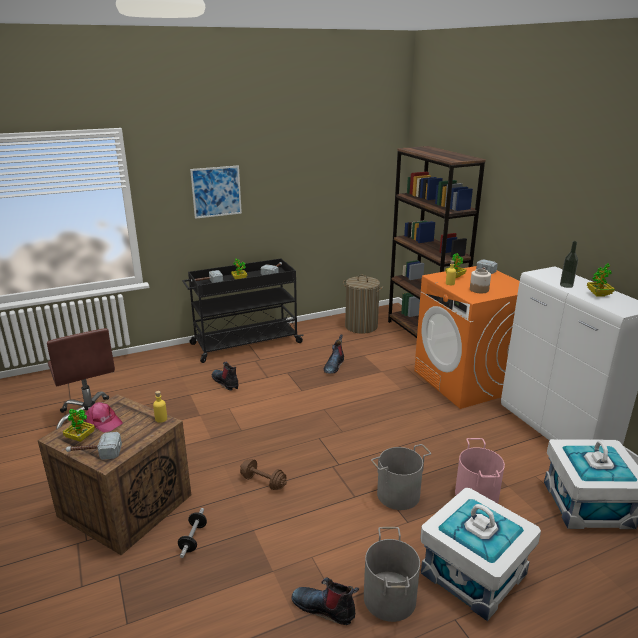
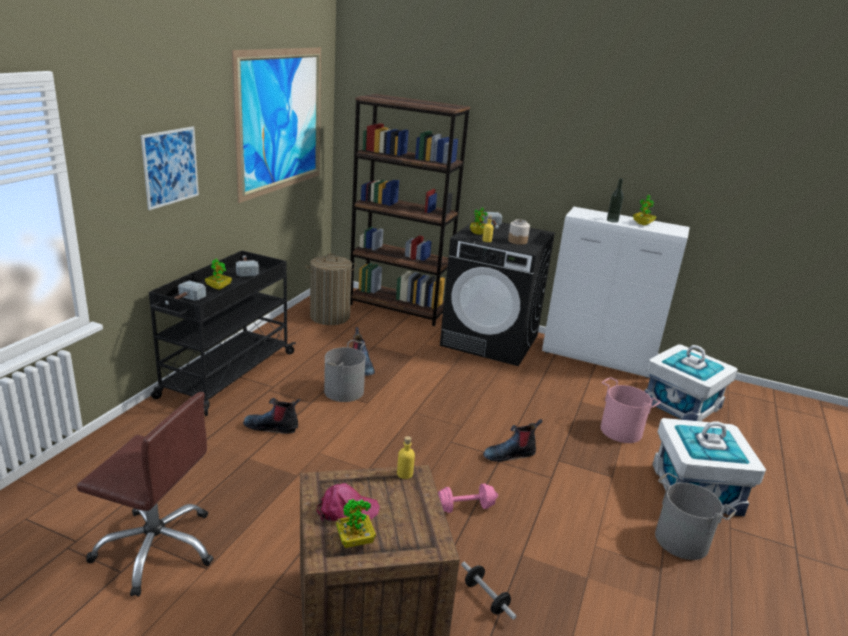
camera: 45 degrees left, 0 degrees up
hammer [66,432,122,460] -> none
brown dumbbell [240,459,287,490] -> pink dumbbell [438,484,498,513]
boot [291,577,359,625] -> boot moved to [483,419,543,462]
grey bucket [371,444,431,510] -> grey bucket moved to [324,340,366,402]
orange washing machine [414,266,520,409] -> black washing machine [440,218,555,366]
none -> picture [232,48,321,203]

